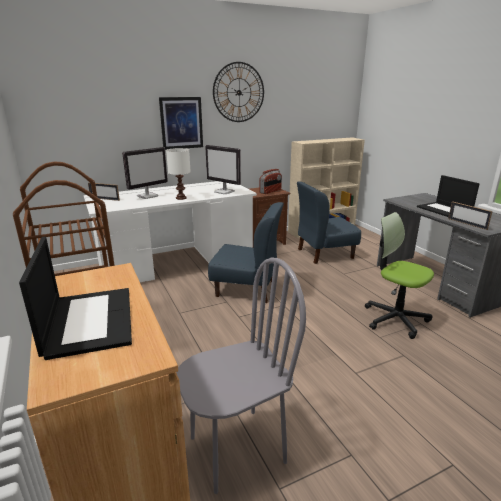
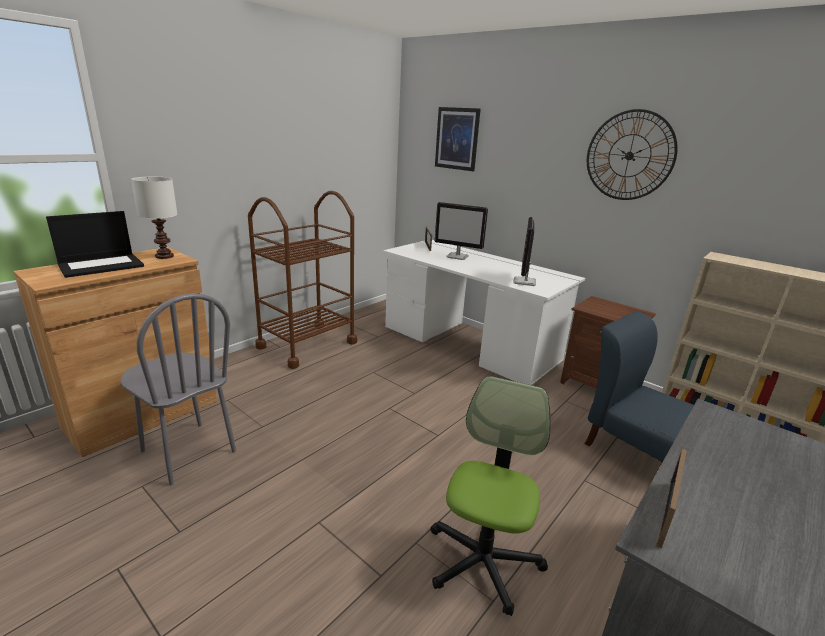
camera: 65 degrees right, 0 degrees up
picture [159,97,203,150] -> picture moved to [435,107,481,171]
white table lamp [166,148,191,200] -> white table lamp moved to [131,177,178,259]
blue chair [208,202,284,303] -> none
radio [260,169,282,194] -> none
laptop [417,175,480,217] -> none

